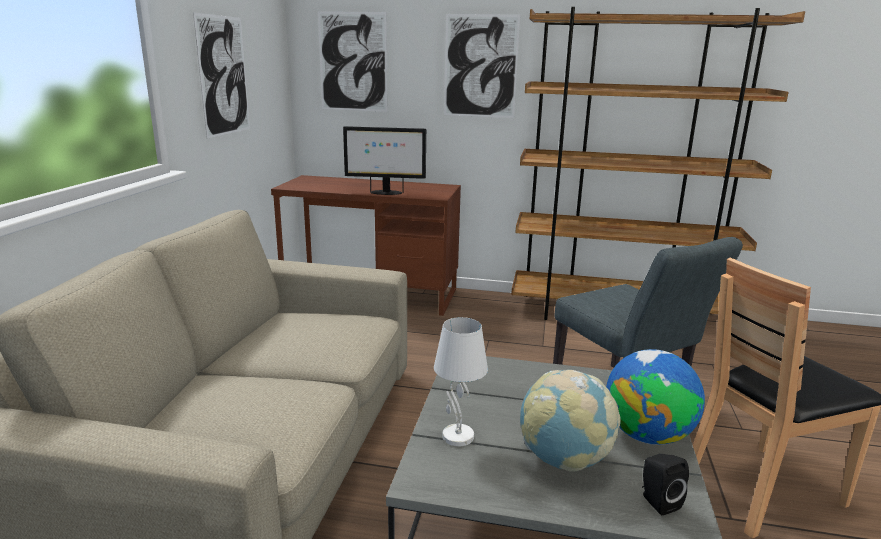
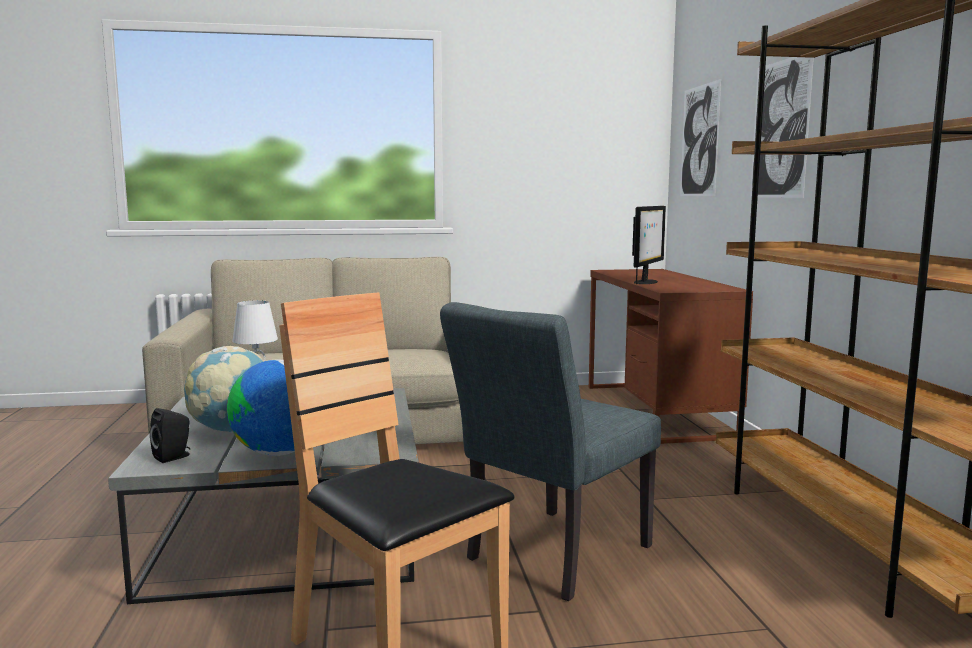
camera: 70 degrees right, 10 degrees down
picture [193,12,250,139] -> none
monitor [343,126,426,195] -> monitor turned 135 degrees counterclockwise [632,206,666,284]

